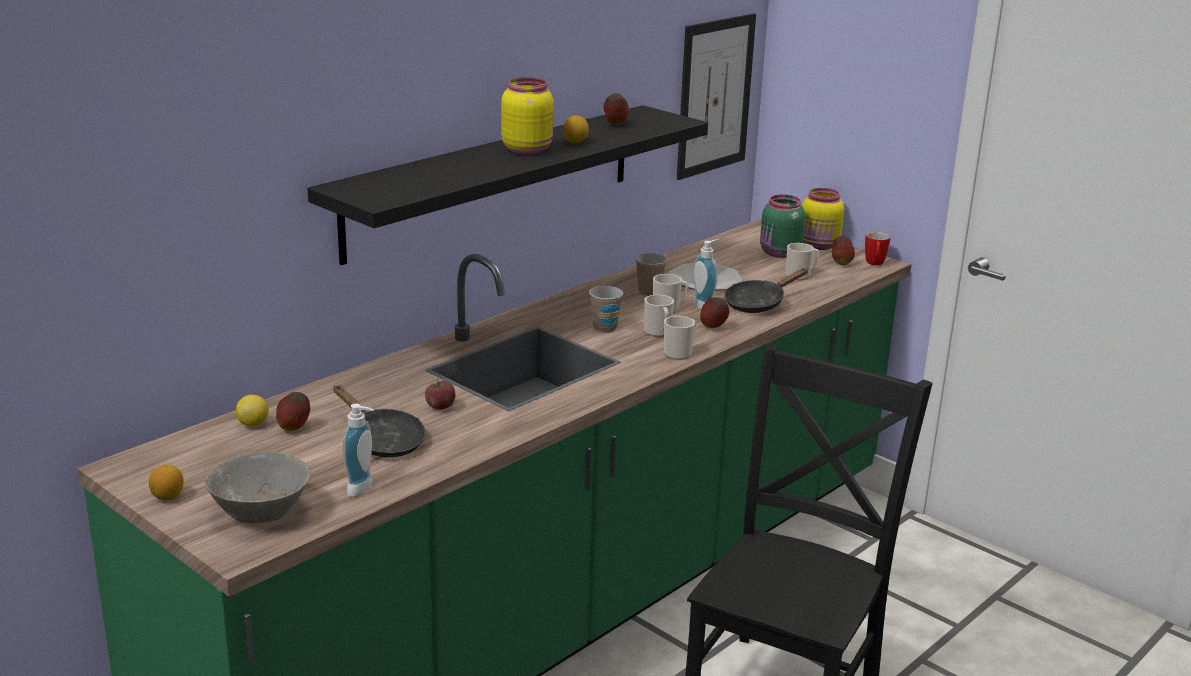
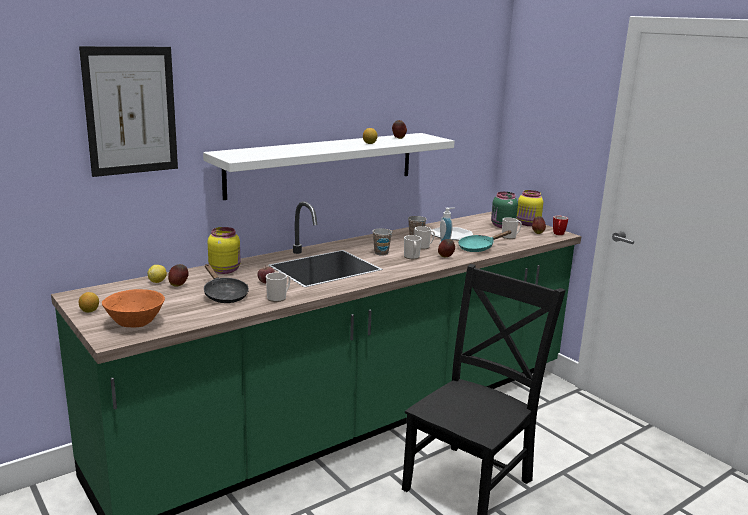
camera: 10 degrees right, 5 degrees down
grey bowl [204,452,311,523] -> orange bowl [102,289,165,328]
black shelf [307,105,708,265] -> white shelf [203,133,455,200]
soap dispenser [343,404,374,497] -> none
yellow jar [501,77,554,155] -> yellow jar moved to [208,227,241,274]
mug [664,316,696,360] -> mug moved to [266,272,291,302]
picture [677,13,756,180] -> picture moved to [79,46,178,177]
black frying pan [724,268,808,313] -> turquoise frying pan [458,230,512,252]

